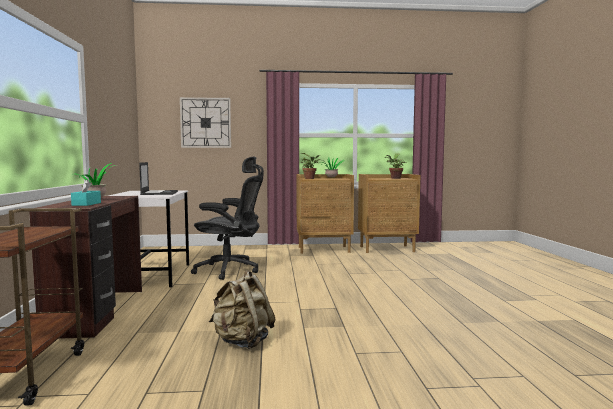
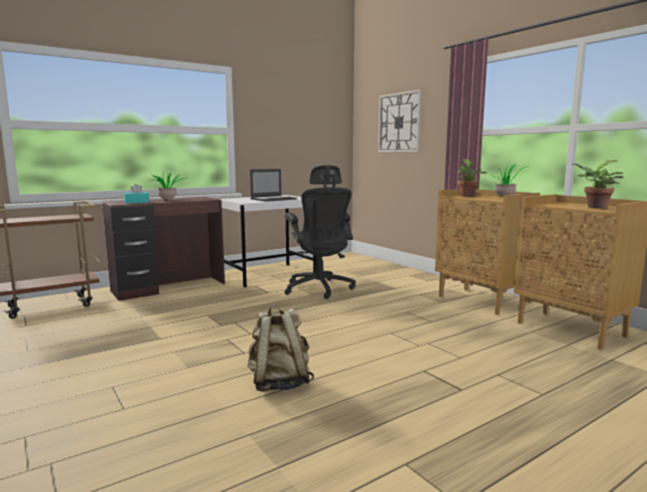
camera: 60 degrees right, 5 degrees up
beige backpack [209,270,276,349] -> beige backpack moved to [247,305,314,392]

